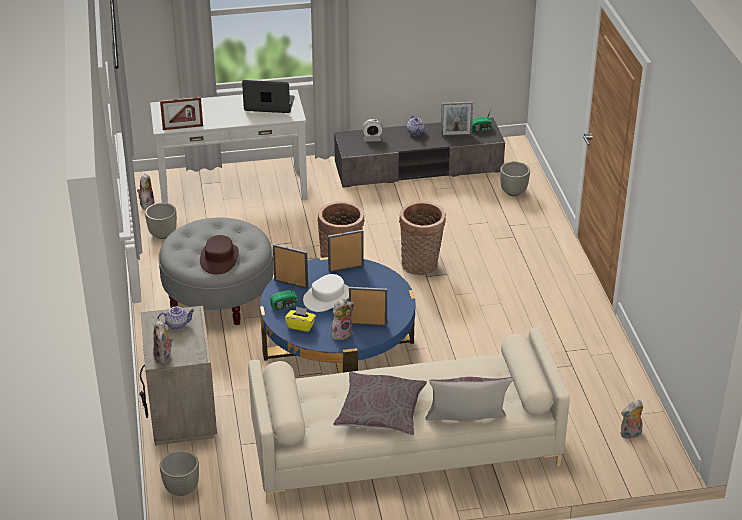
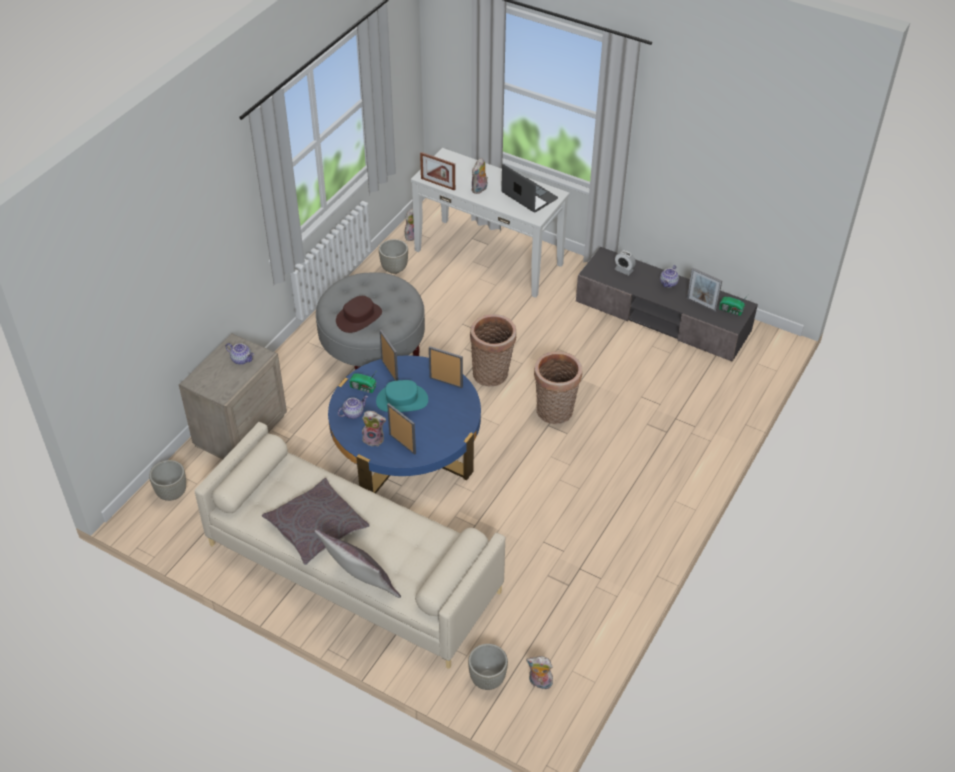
camera: 40 degrees right, 10 degrees up
plush toy [153,319,173,364] -> plush toy moved to [471,158,488,194]
yellow tissue box [285,306,316,332] -> teapot [338,396,368,419]
white hat [303,274,349,312] -> turquoise hat [376,380,428,412]
grey planter [500,161,530,196] -> grey planter moved to [468,644,508,690]

